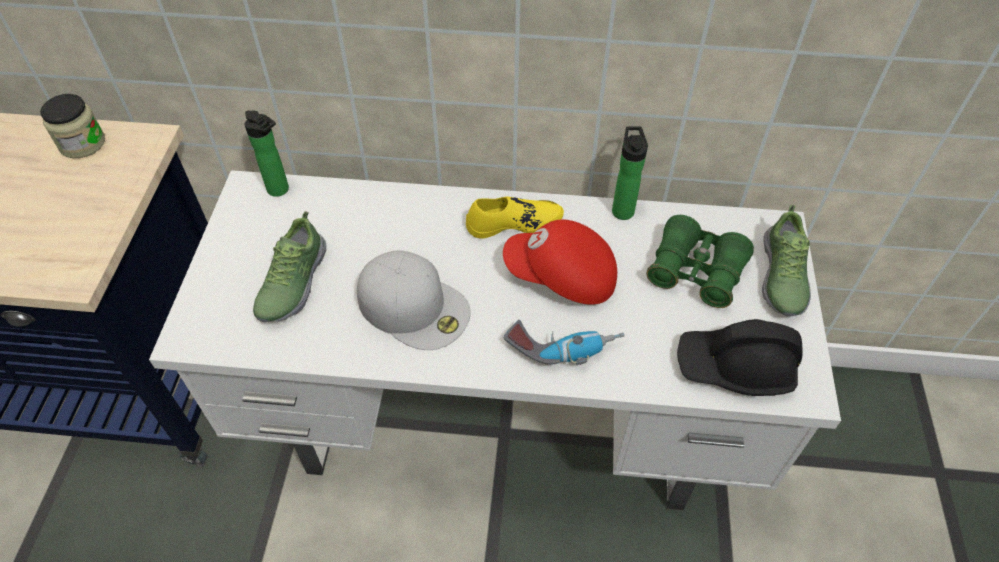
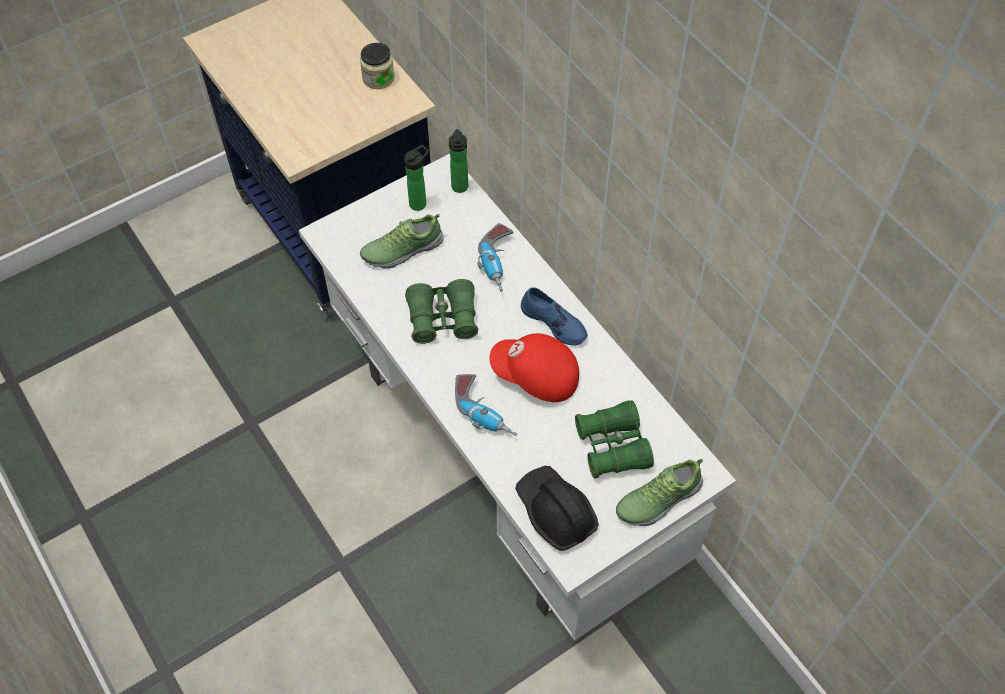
camera: 50 degrees right, 5 degrees up
white cap [357,250,471,350] -> green binoculars [405,279,478,344]
yellow shoe [466,197,564,239] -> blue shoe [521,288,588,345]
red cap [503,219,617,305] -> red cap turned 45 degrees counterclockwise [490,333,579,402]
bottle [612,126,648,220] -> bottle moved to [404,145,429,211]
none -> power drill [478,223,514,292]

